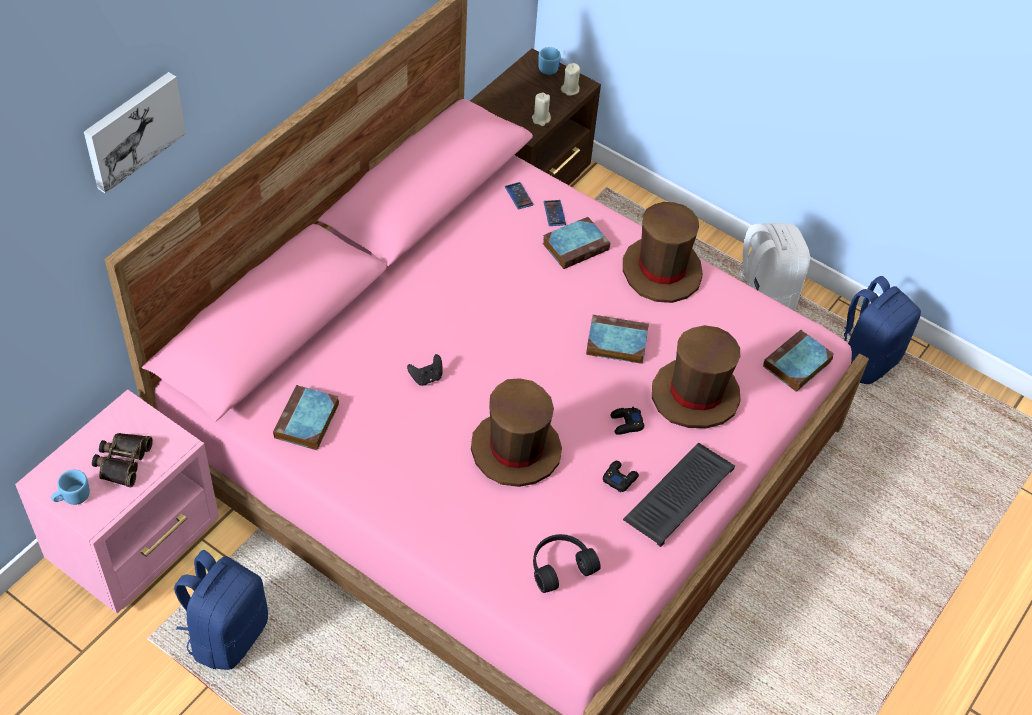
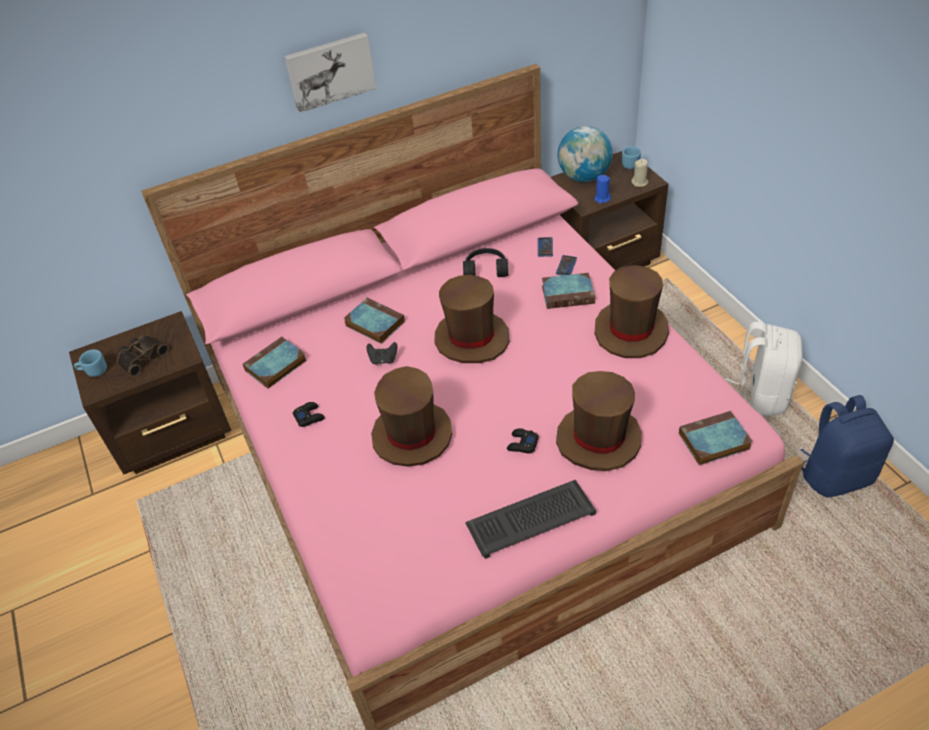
camera: 35 degrees right, 5 degrees down
pink nightstand [15,389,219,613] -> brown nightstand [69,311,231,474]
picture [84,72,186,194] -> picture moved to [284,33,376,113]
blue backpack [174,550,268,670] -> none
beige candle [532,92,551,126] -> blue candle [594,175,611,204]
black headphones [533,534,601,593] -> black headphones moved to [463,248,508,277]
book [586,315,649,364] -> book moved to [344,298,405,344]
black game controller [603,461,639,492] -> black game controller moved to [292,402,325,427]
none -> brown hat [434,275,510,363]
none -> globe [558,126,613,182]

